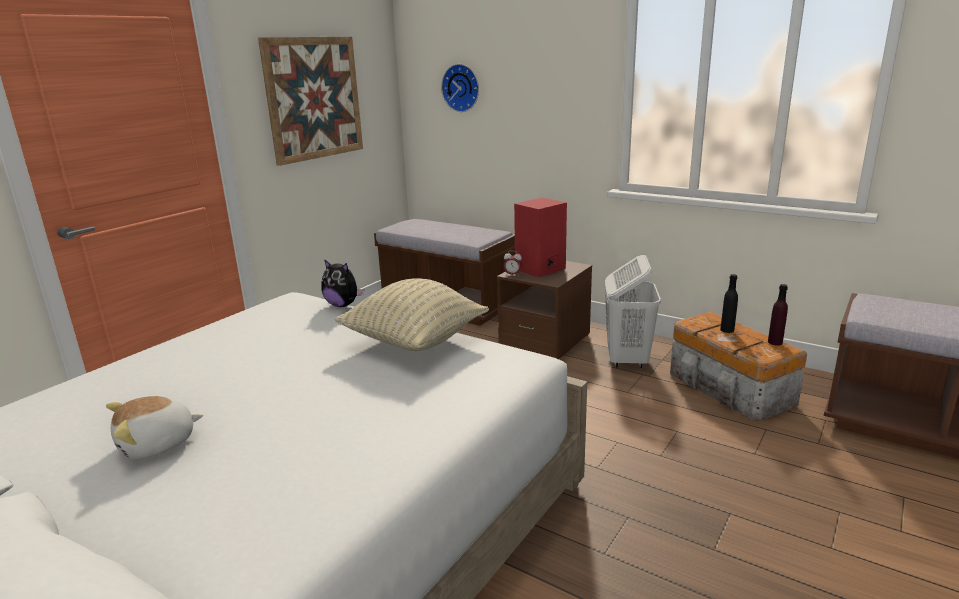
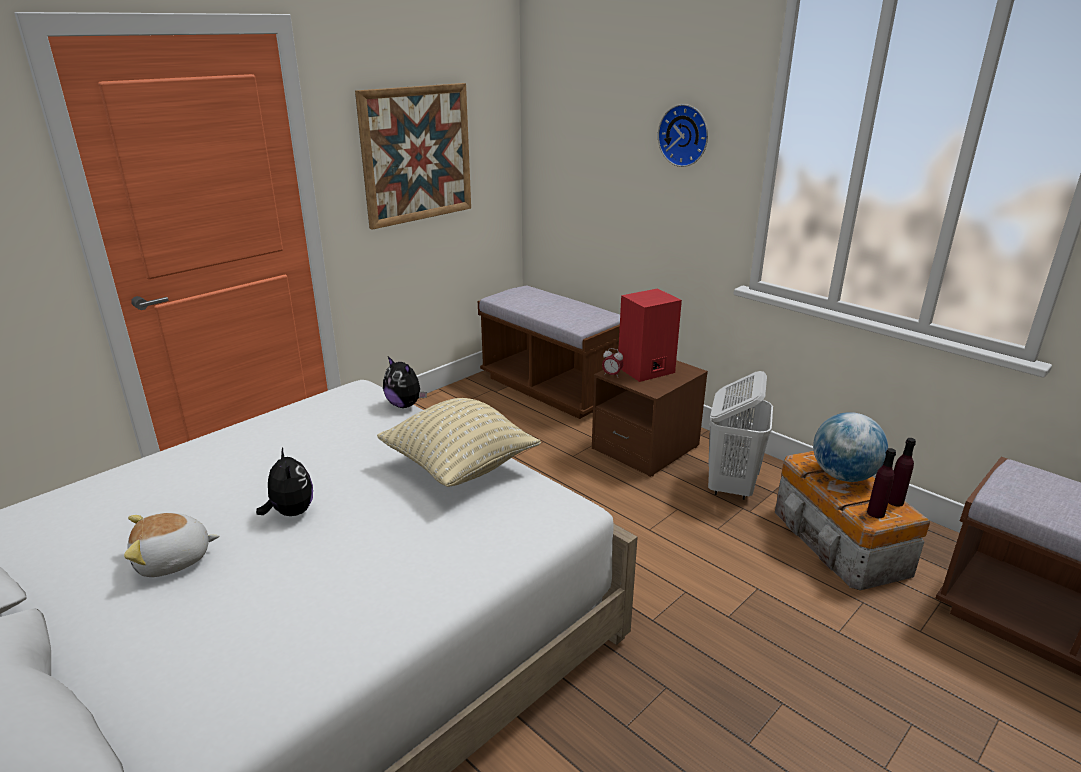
camera: 10 degrees right, 5 degrees up
wall clock [441,64,479,112] -> wall clock moved to [658,104,708,167]
black bottle [720,274,738,333] -> globe [813,412,888,482]
none -> plush toy [256,447,313,516]
none -> purple bottle [867,448,896,518]

